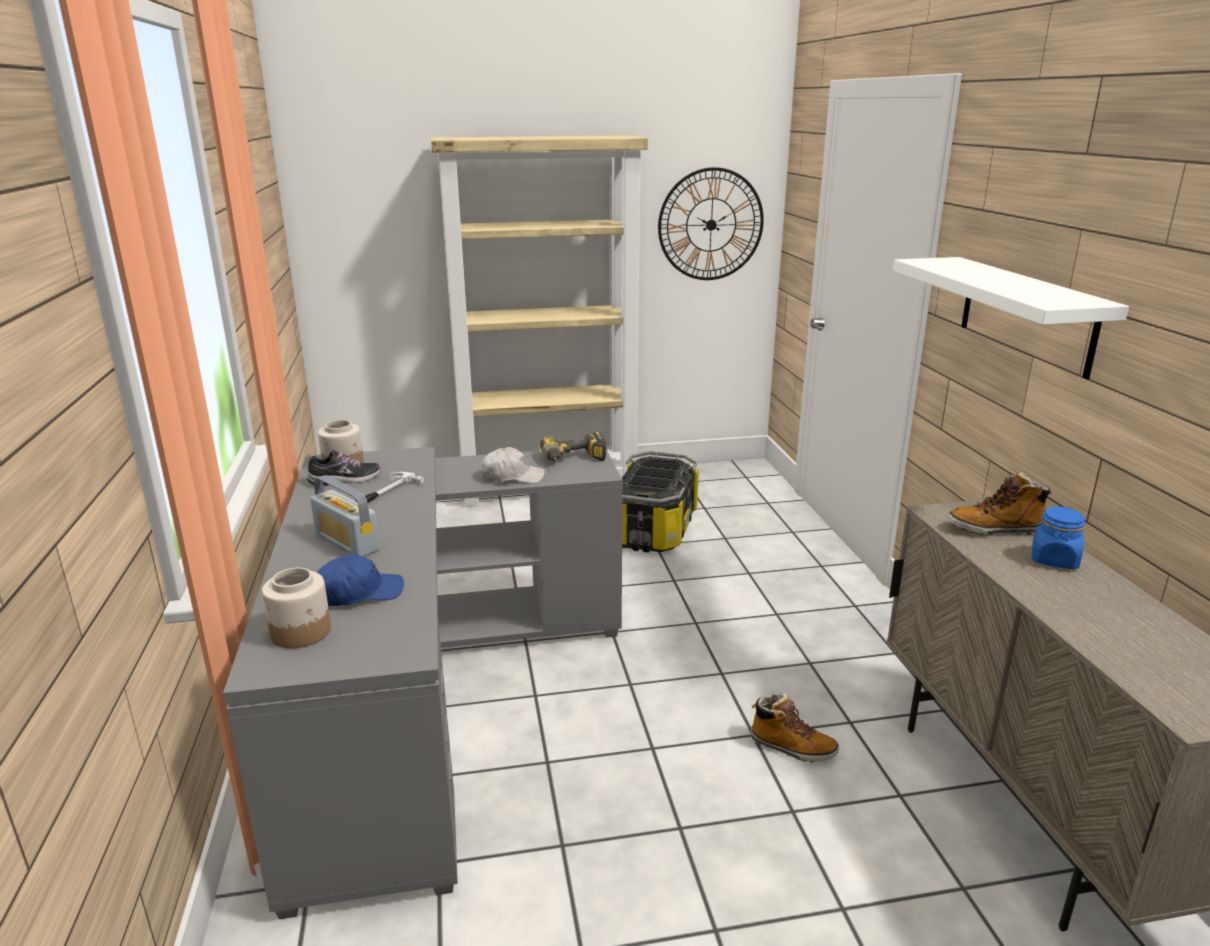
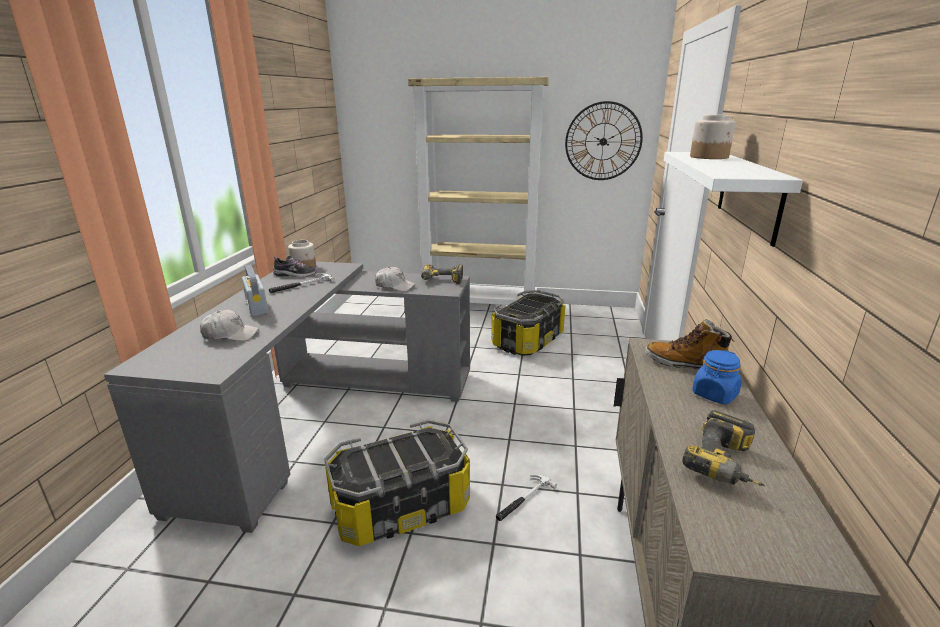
camera: 20 degrees right, 0 degrees up
jar [262,568,331,649] -> jar moved to [690,115,736,159]
blue cap [317,554,404,606] -> white cap [200,310,259,341]
boot [751,693,839,762] -> hammer [496,475,557,521]
none -> storage box [324,420,470,546]
none -> power drill [682,410,765,486]

